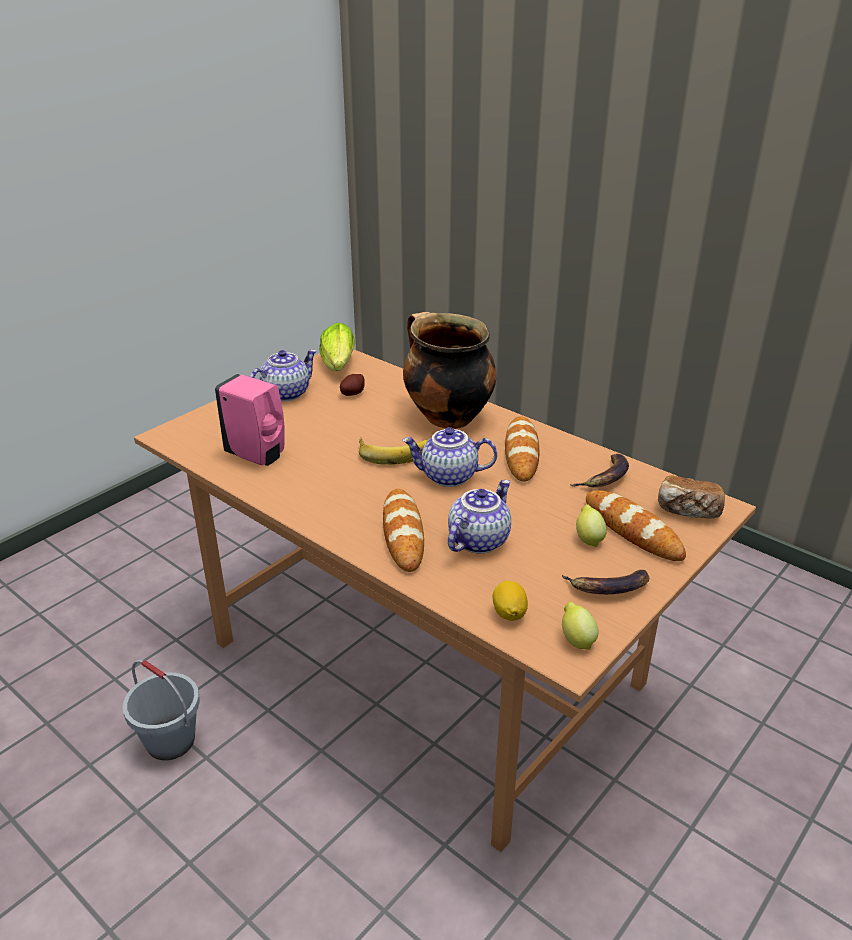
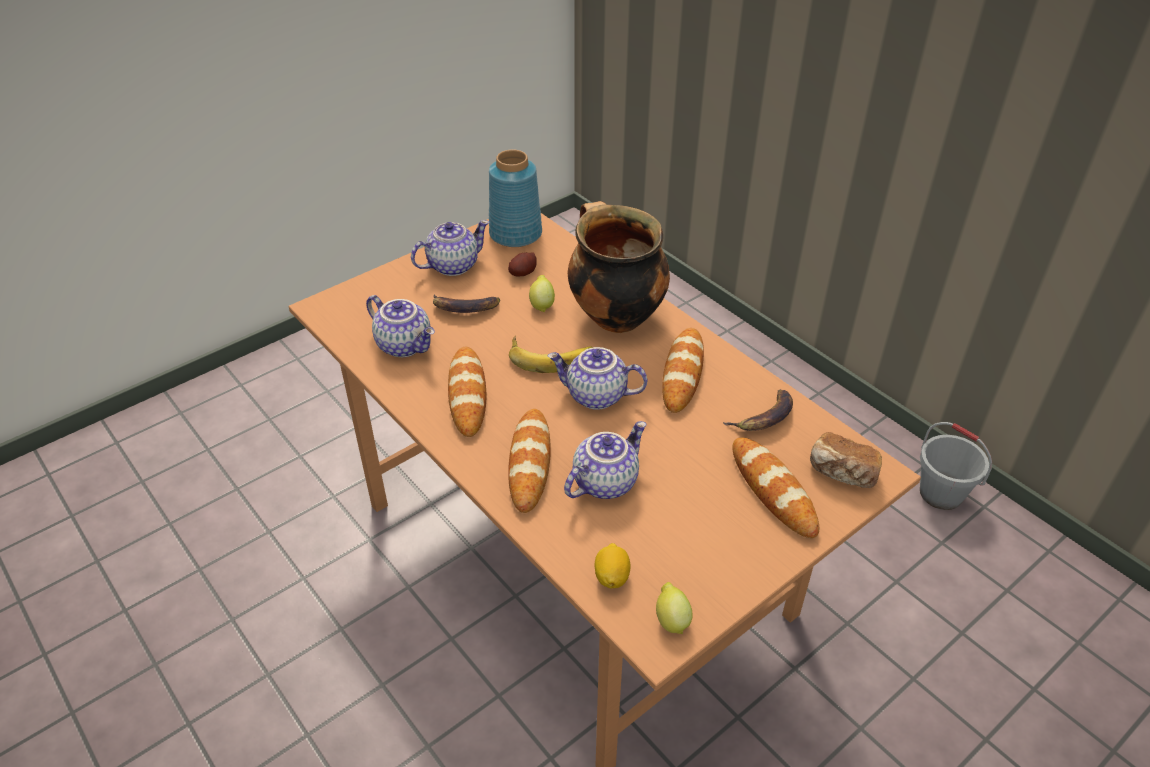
camera: 10 degrees right, 10 degrees up
grey bucket [123,660,200,760] -> grey bucket moved to [920,422,992,510]
pink soap dispenser [215,374,285,466] -> teapot [366,295,435,357]
lettuce [319,323,355,371] -> blue vase [489,149,542,247]
banana [562,570,649,594] -> banana moved to [433,295,500,313]
lemon [576,505,607,547] -> lemon moved to [529,275,555,312]
none -> bread [448,347,486,437]

